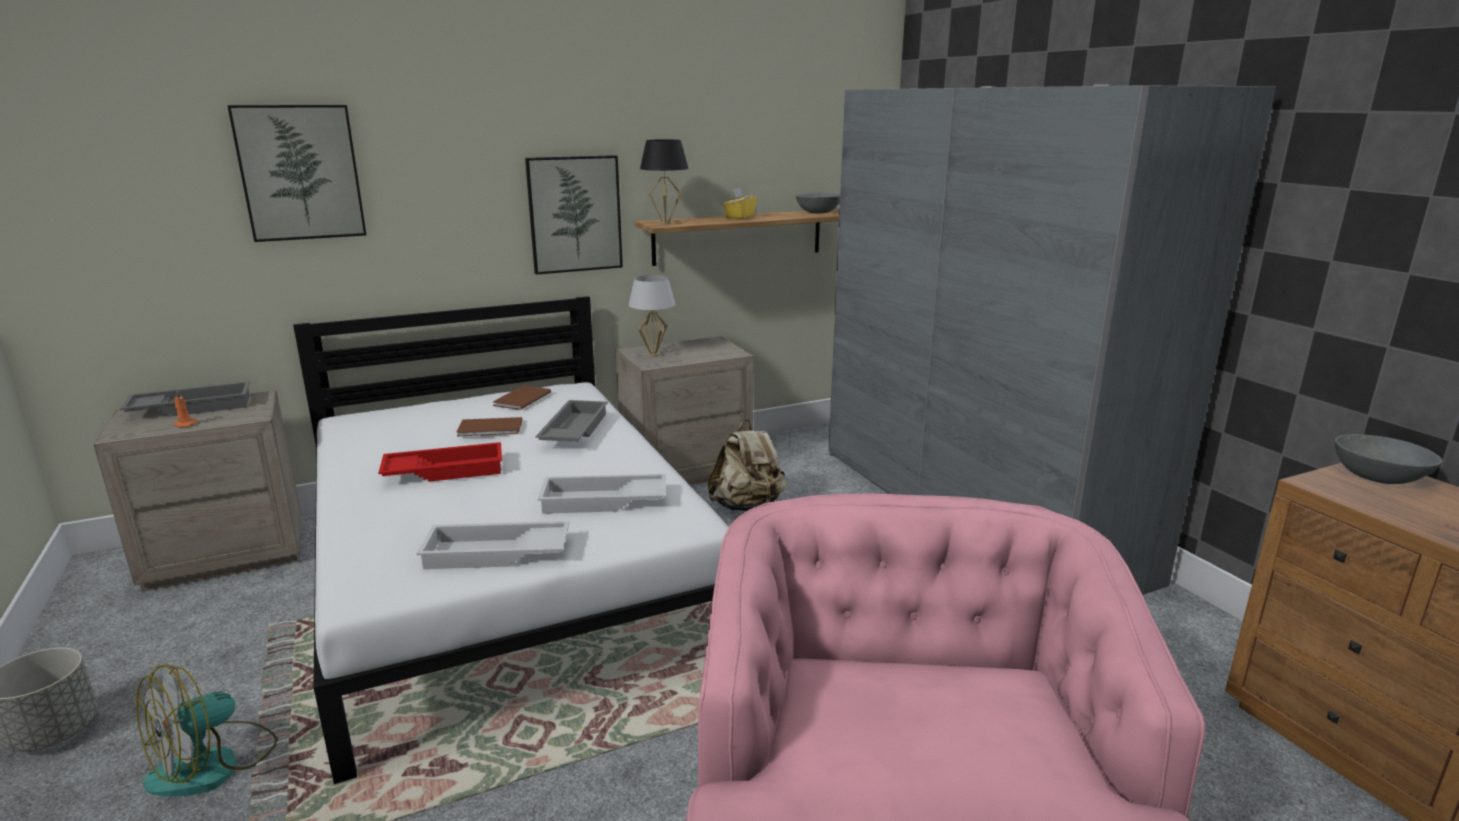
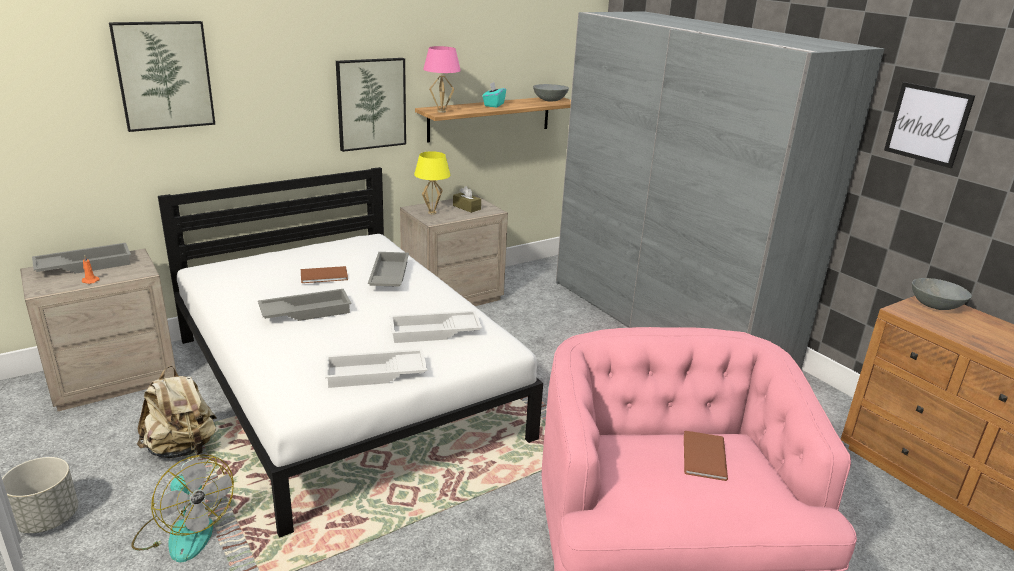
camera: 10 degrees left, 5 degrees up
fan [136,664,278,797] -> fan turned 75 degrees counterclockwise [131,454,234,562]
red tray [378,442,502,482] -> grey tray [258,289,352,321]
brown book [493,386,551,410] -> brown book moved to [684,431,728,481]
white table lamp [628,275,676,357] -> yellow table lamp [414,151,450,214]
black table lamp [640,139,688,224] -> pink table lamp [423,46,461,113]
beige backpack [708,419,787,511] -> beige backpack moved to [137,366,217,458]
yellow tissue box [723,188,757,219] -> turquoise tissue box [482,82,506,108]
none -> brown tissue box [453,186,481,213]
none -> picture [884,82,975,168]

